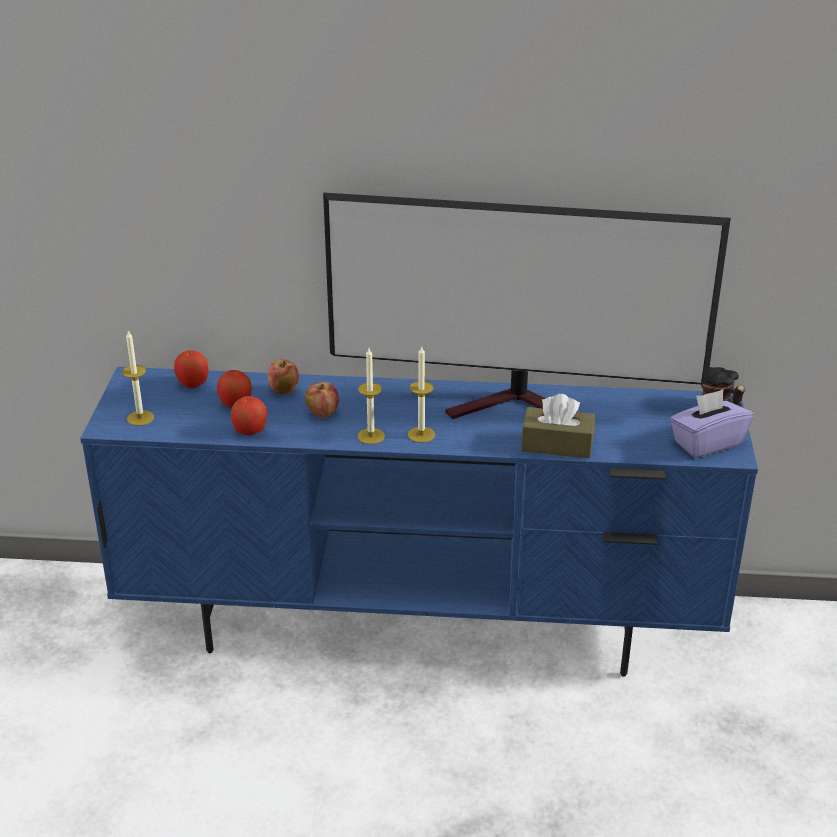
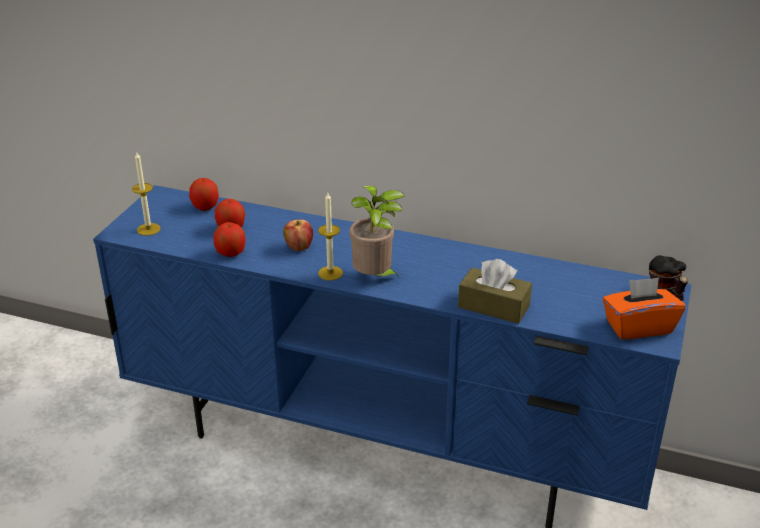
camera: 15 degrees right, 0 degrees up
apple [267,360,299,395] -> none
television [323,193,731,419] -> none
candle [408,346,435,443] -> potted plant [349,186,405,278]
purple tissue box [670,389,754,458] -> orange tissue box [603,277,685,340]

